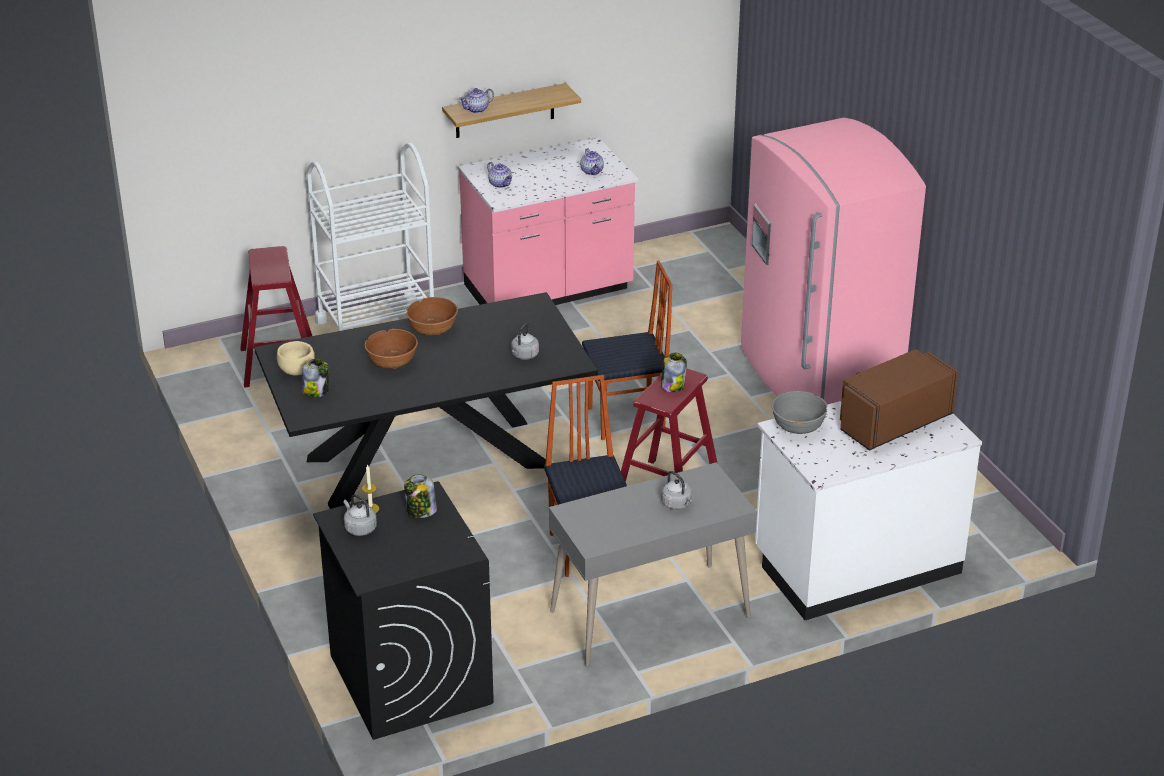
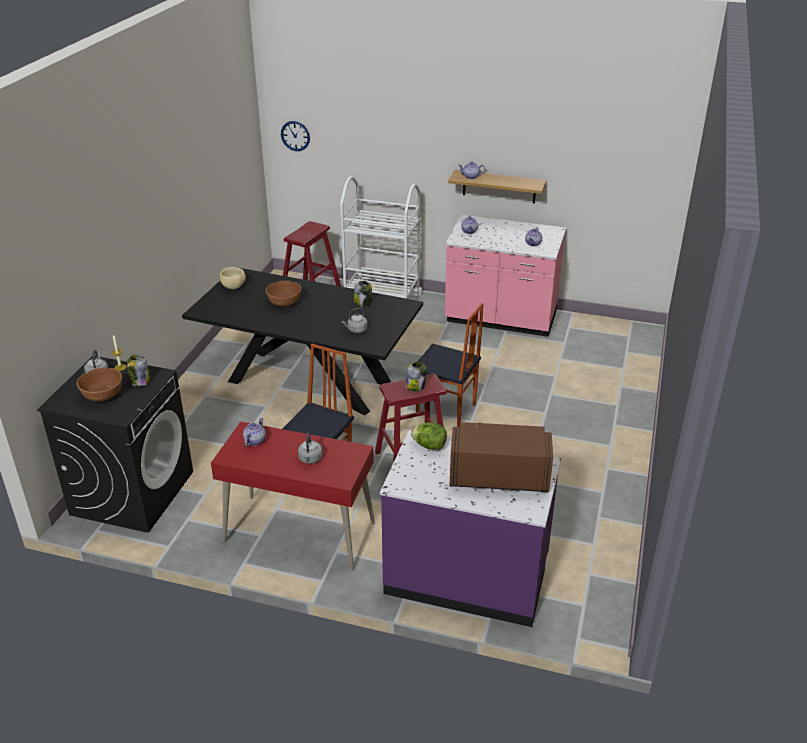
camera: 40 degrees right, 0 degrees up
jar [302,359,329,397] -> jar moved to [354,281,372,307]
brown bowl [406,297,458,336] -> brown bowl moved to [77,368,122,401]
grey desk [549,462,757,666] -> red desk [211,421,375,571]
pink fridge [741,118,926,405] -> none
white counter [755,401,982,620] -> purple counter [380,430,561,627]
grey bowl [772,391,827,434] -> lettuce [411,422,447,450]
none -> teapot [243,418,266,446]
none -> wall clock [281,121,310,151]

